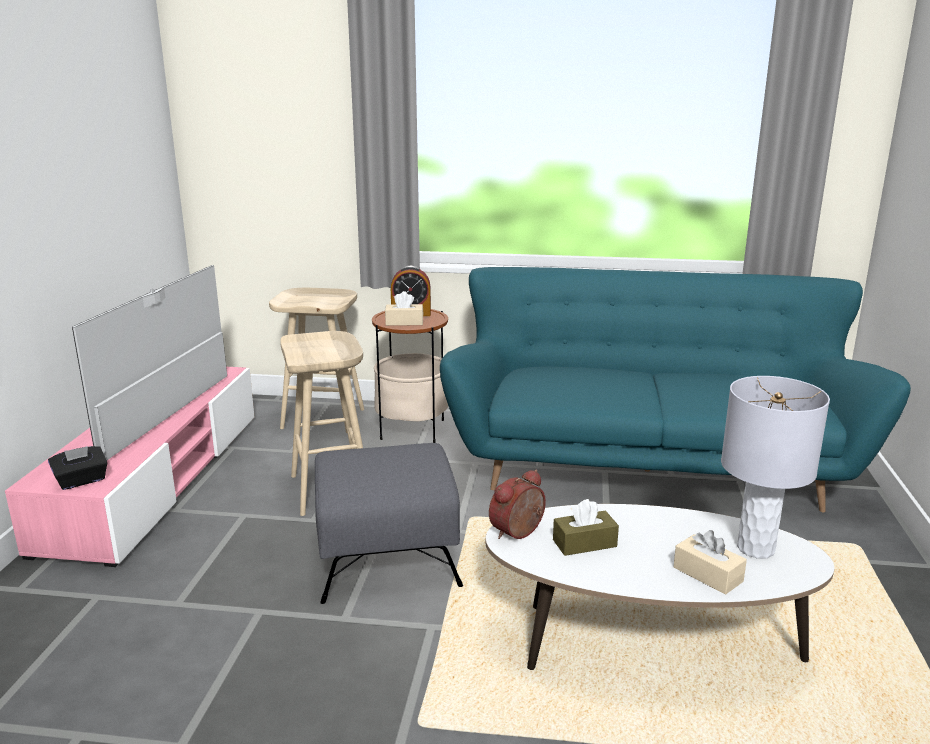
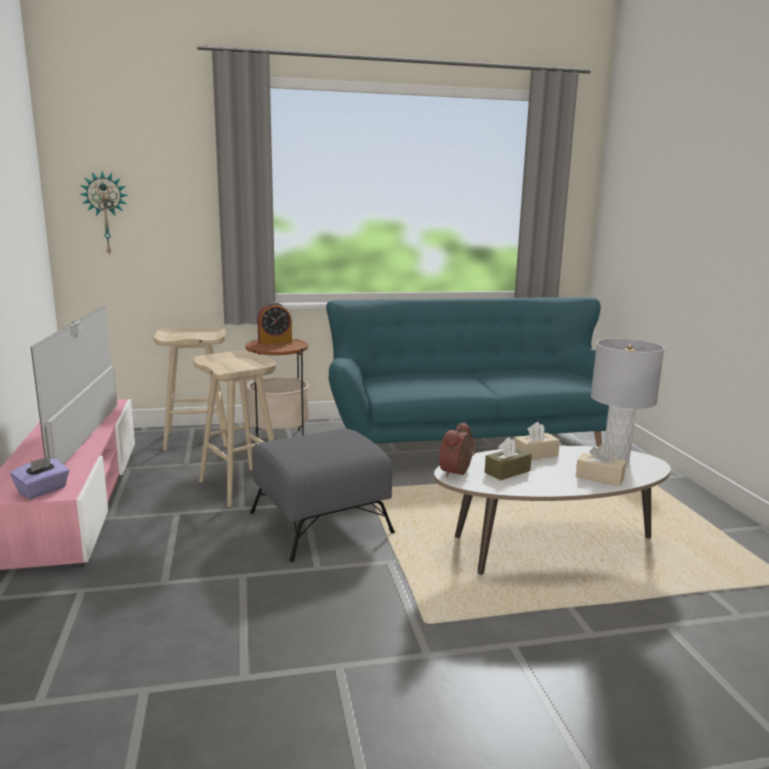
camera: 20 degrees left, 5 degrees down
black tissue box [48,446,107,490] -> purple tissue box [10,456,69,499]
beige tissue box [385,291,423,326] -> beige tissue box moved to [514,422,560,460]
none -> wall clock [79,171,128,256]

